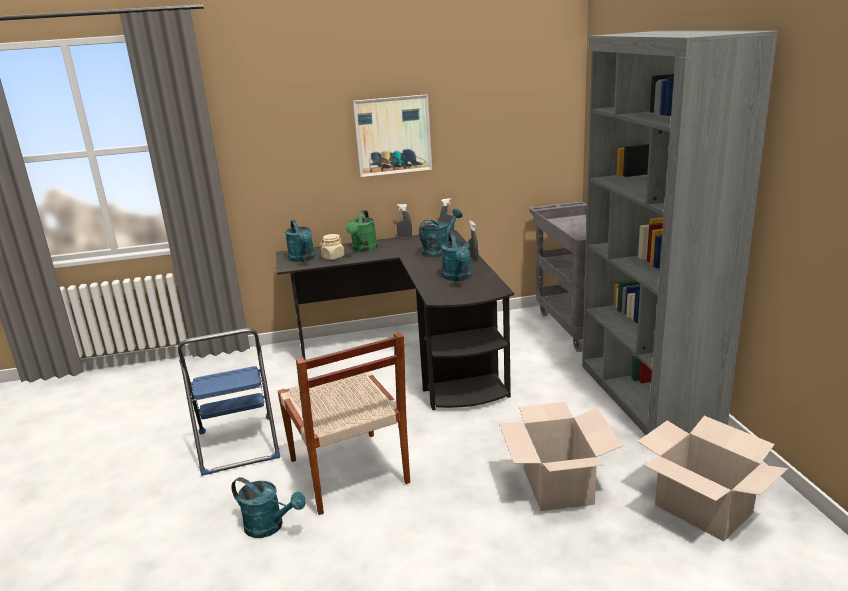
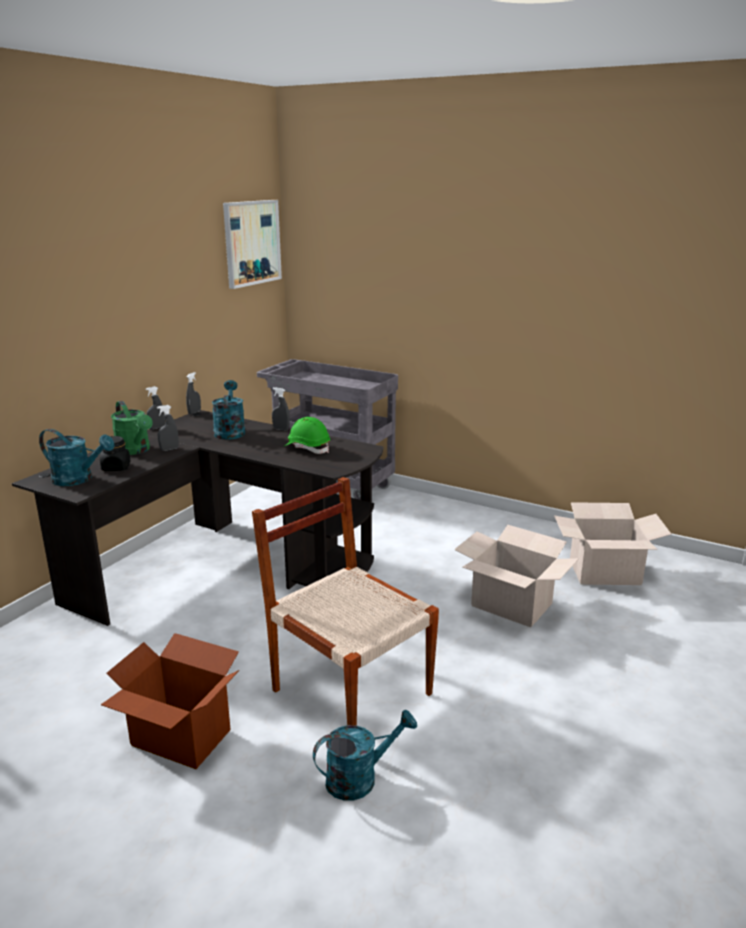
camera: 50 degrees left, 0 degrees up
blue step ladder [178,328,280,476] -> cardboard box [101,633,239,769]
chair [278,332,410,515] -> chair turned 150 degrees counterclockwise [252,477,439,726]
beige jar [320,234,345,260] -> black jar [100,436,130,471]
picture [353,94,432,177] -> picture moved to [223,200,282,289]
turquoise watering can [441,233,472,281] -> green hard hat [285,417,330,454]
grey bookcase [582,31,778,435] -> none
none -> grey spray bottle [157,405,179,451]

